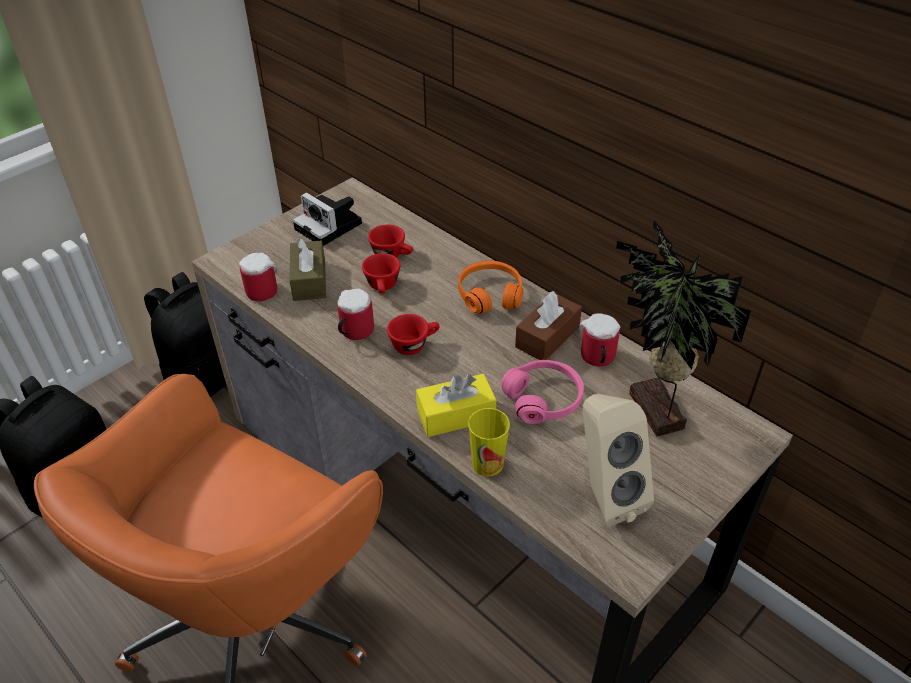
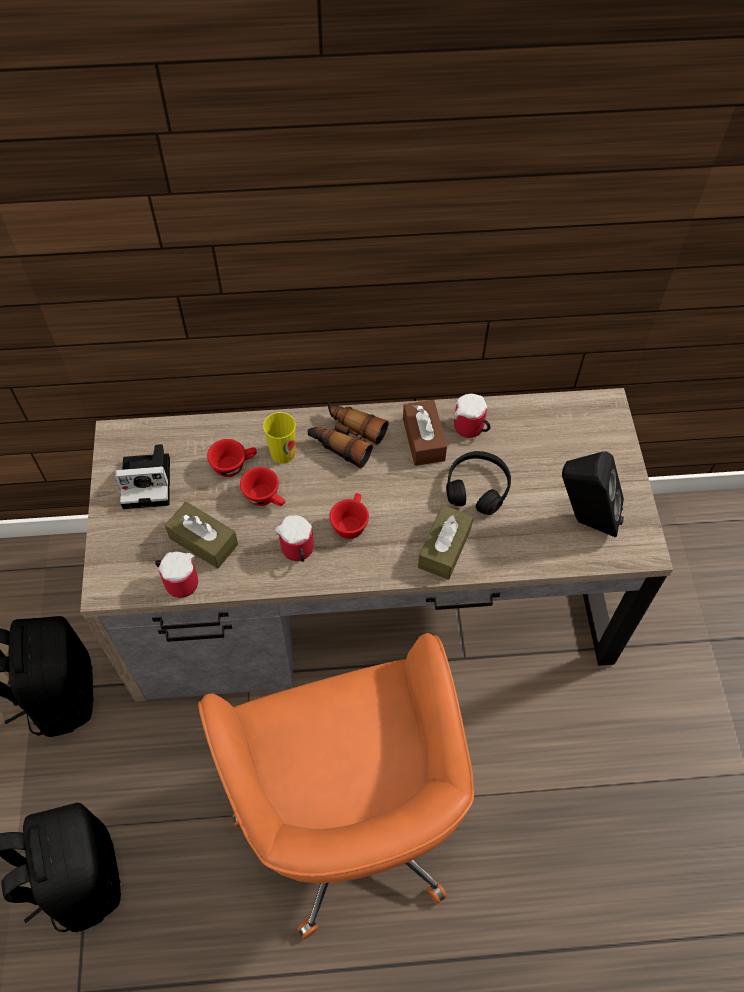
camera: 50 degrees left, 15 degrees up
yellow tissue box [416,374,496,437] -> brown tissue box [418,505,473,580]
orange headphones [458,261,523,314] -> binoculars [308,402,388,469]
cup [468,408,510,476] -> cup moved to [263,412,296,464]
pink headphones [501,360,584,424] -> black headphones [446,451,511,515]
beige speaker [583,394,654,527] -> black speaker [562,451,624,537]
potted plant [616,220,751,436] -> none

